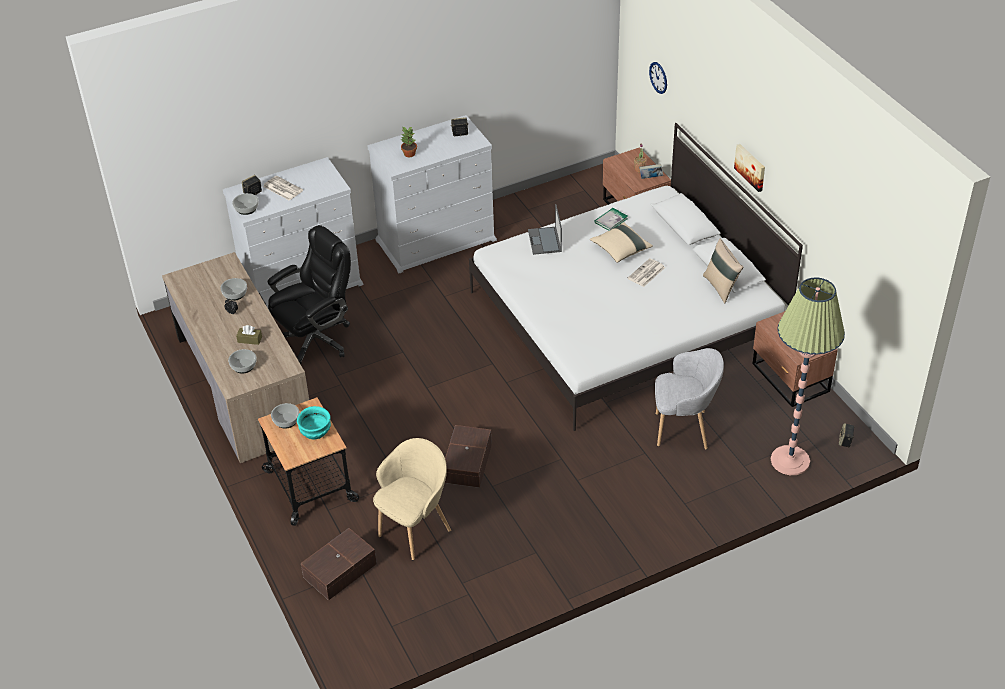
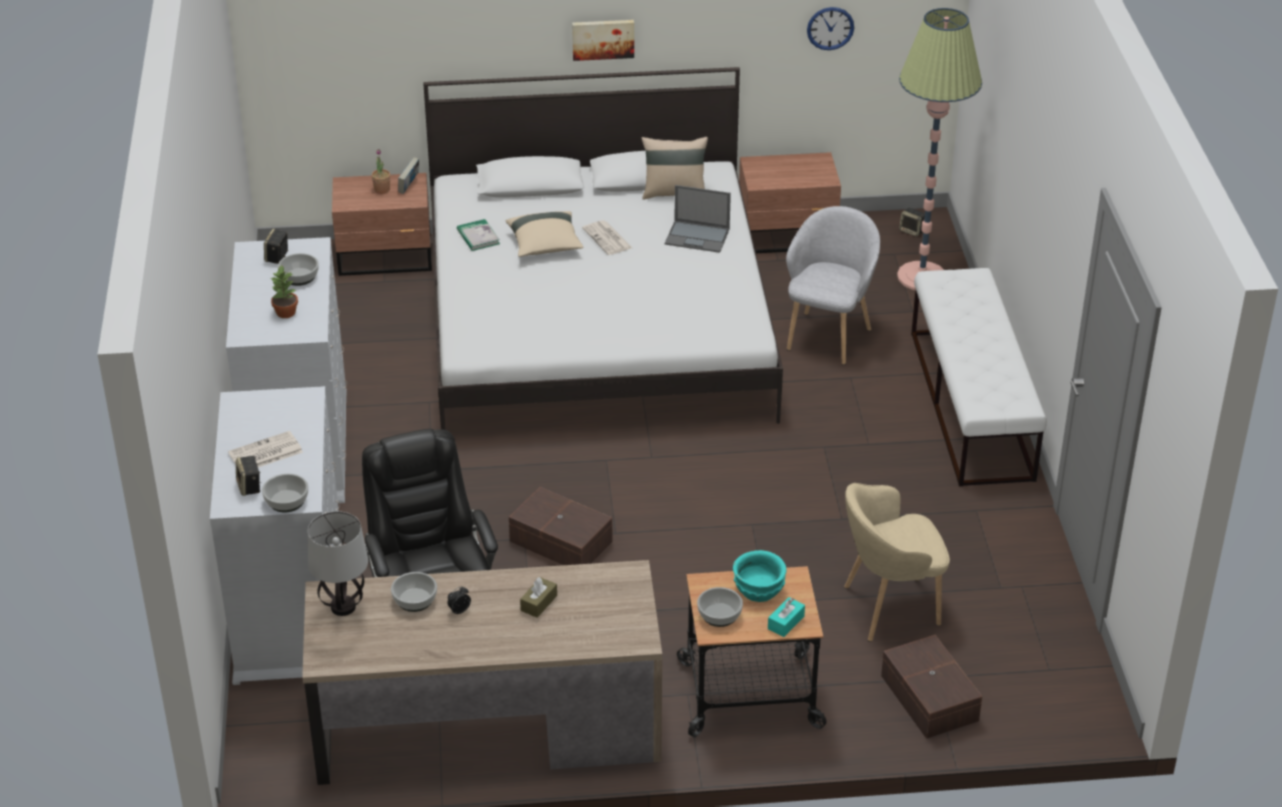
camera: 70 degrees left, 5 degrees down
bowl [228,349,257,374] -> bowl moved to [278,253,319,286]
beige armchair [373,438,451,560] -> beige armchair turned 75 degrees counterclockwise [844,483,950,642]
brown storage box [445,425,492,488] -> brown storage box moved to [509,487,613,565]
laptop [528,204,562,255] -> laptop moved to [665,185,731,253]
wall clock [649,62,667,94] -> wall clock moved to [807,7,854,50]
none -> table lamp [308,511,368,616]
none -> turquoise tissue box [768,597,805,637]
none -> white bench [911,268,1047,486]

